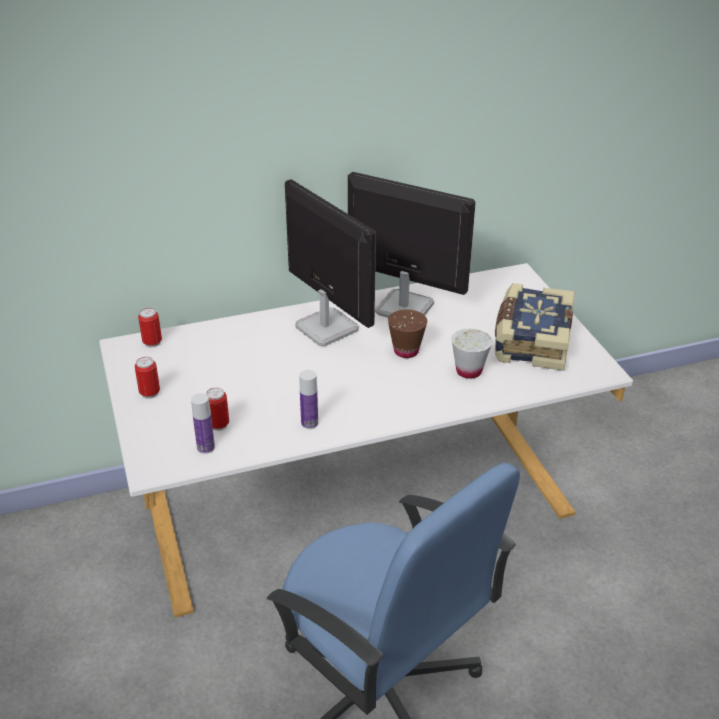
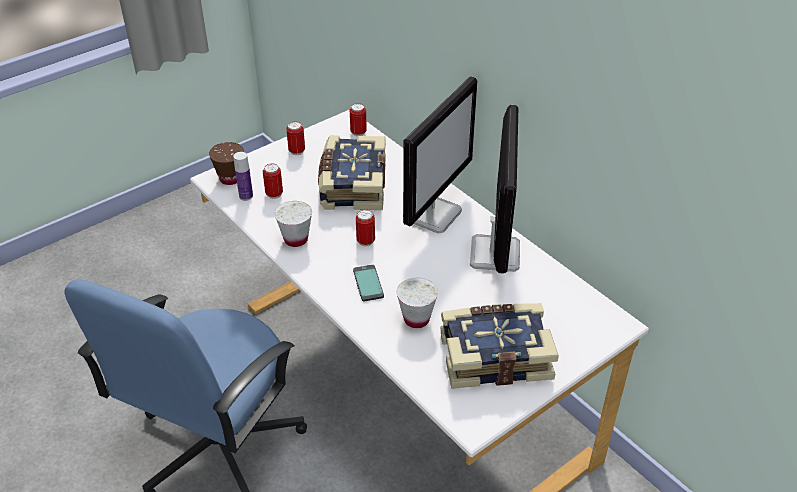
camera: 70 degrees right, 5 degrees up
bottle [300,370,318,429] -> white cup [275,201,312,247]
brown cup [388,310,427,358] -> brown cup moved to [209,142,244,185]
none -> book [318,135,386,210]
none -> phone [353,265,384,301]
none -> can [356,210,375,246]

